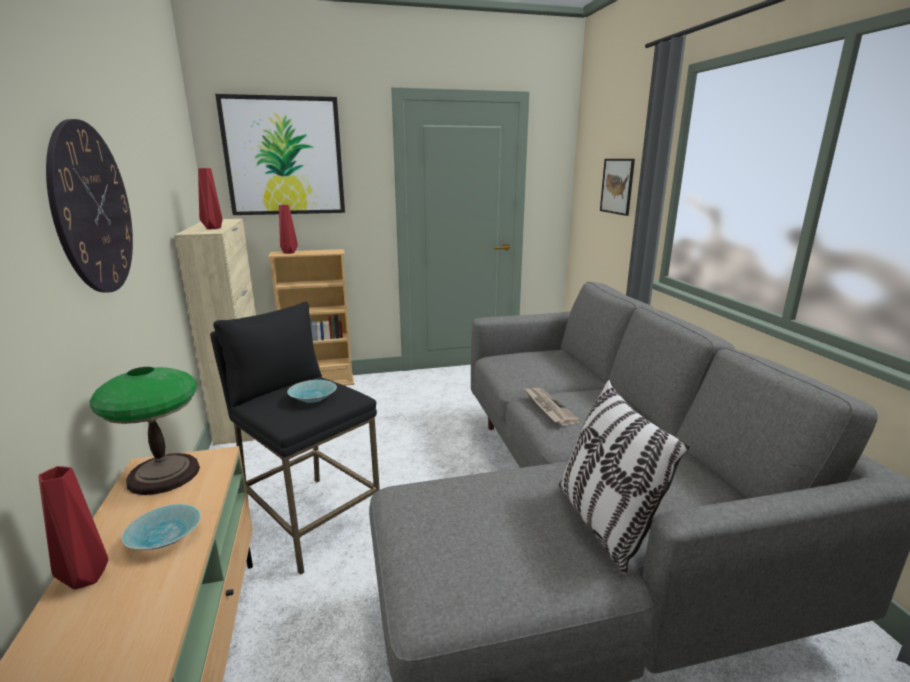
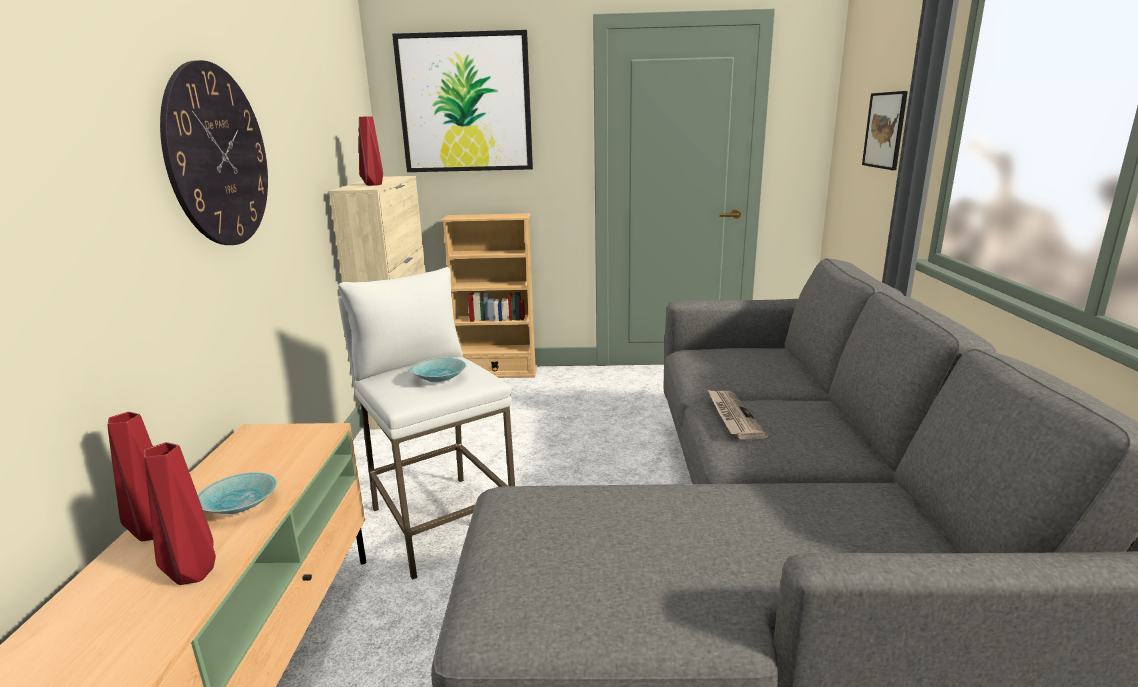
camera: 15 degrees right, 0 degrees up
table lamp [90,367,200,495] -> none
black stool [210,301,380,575] -> white stool [338,267,515,580]
red vase [279,205,298,254] -> red vase moved to [144,442,216,585]
pillow [559,380,690,574] -> none

